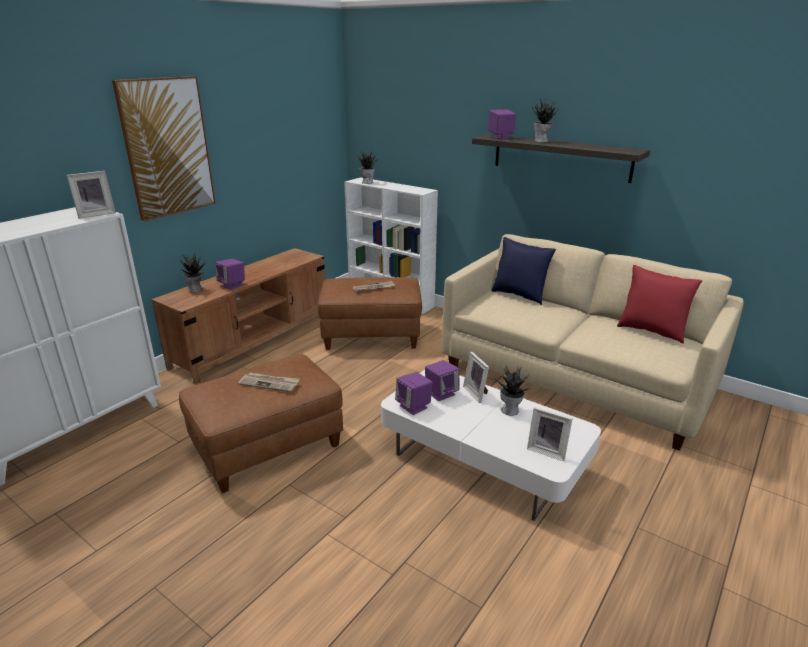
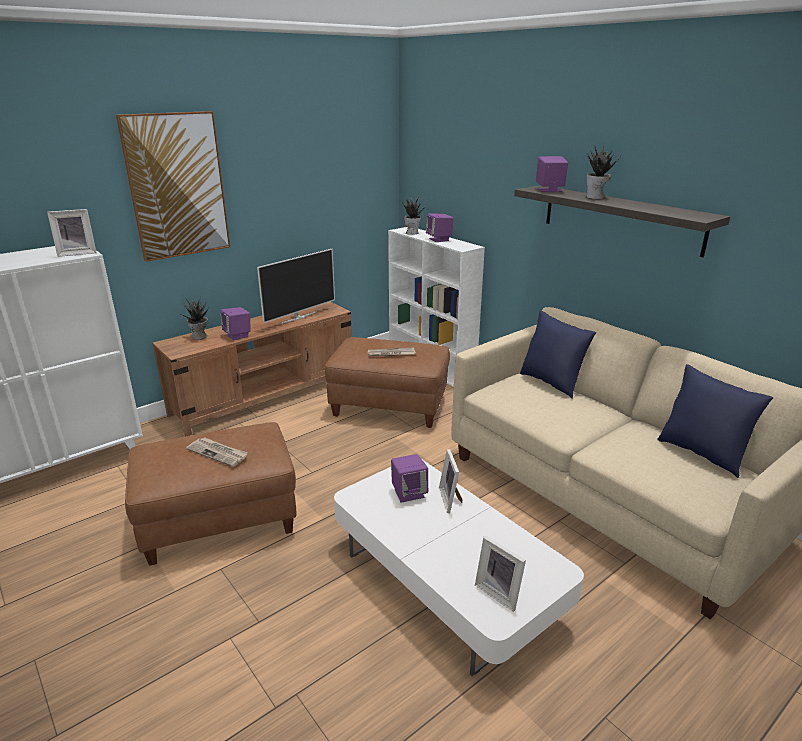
camera: 15 degrees right, 0 degrees up
purple speaker [395,372,433,415] -> purple speaker moved to [426,213,454,242]
potted plant [495,364,531,416] -> none
red pillow [617,265,702,344] -> blue pillow [657,364,773,478]
none -> television [257,249,335,324]

